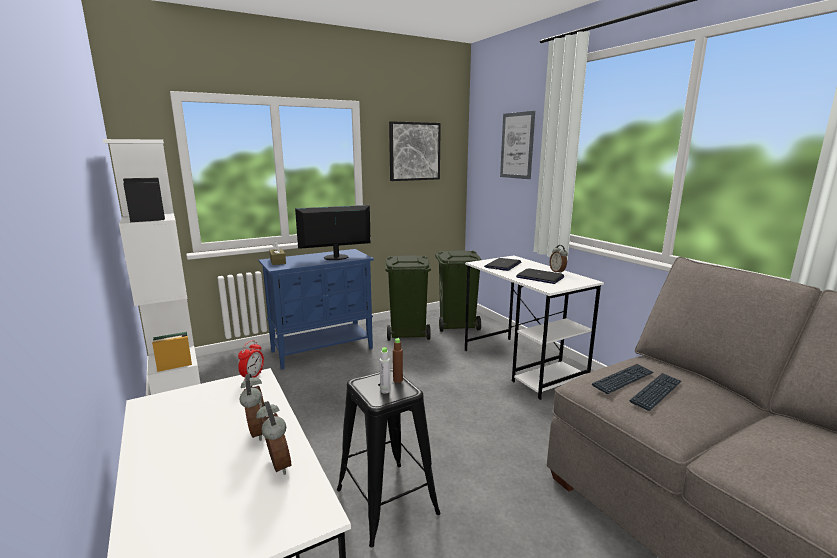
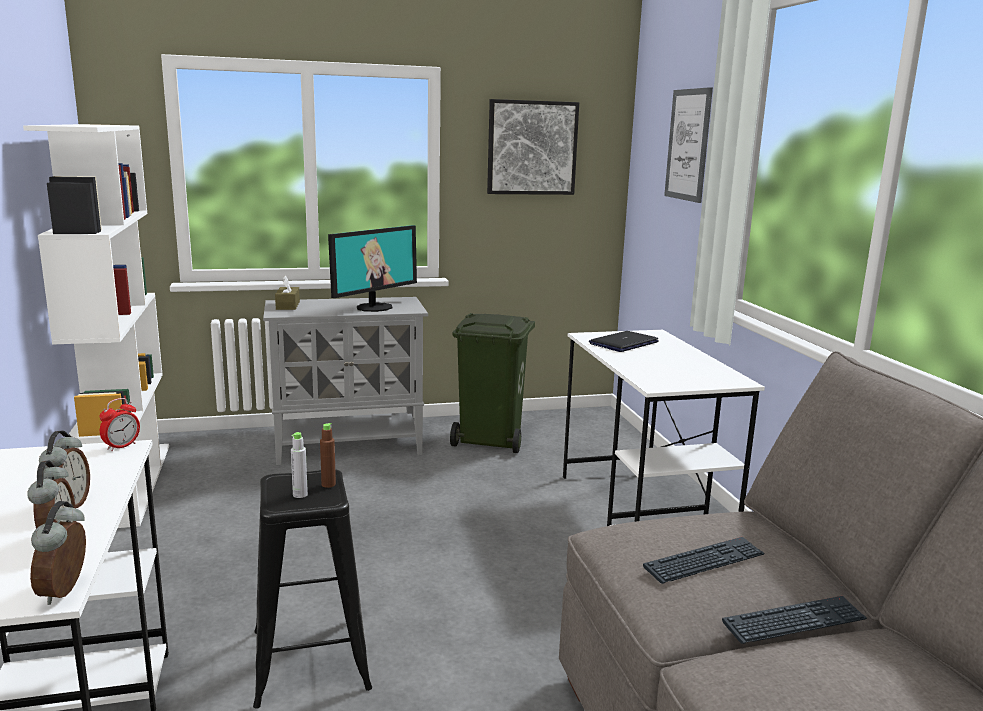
camera: 15 degrees right, 0 degrees up
blue cabinet [258,249,374,370] -> grey cabinet [263,297,428,465]
monitor [295,205,371,260] -> monitor turned 135 degrees clockwise [328,225,417,312]
green trash can [435,251,481,332] -> none
laptop [516,268,564,284] -> none
alarm clock [550,245,568,273] -> alarm clock moved to [30,501,86,605]
keyboard [592,364,654,394] -> keyboard moved to [722,596,867,644]

